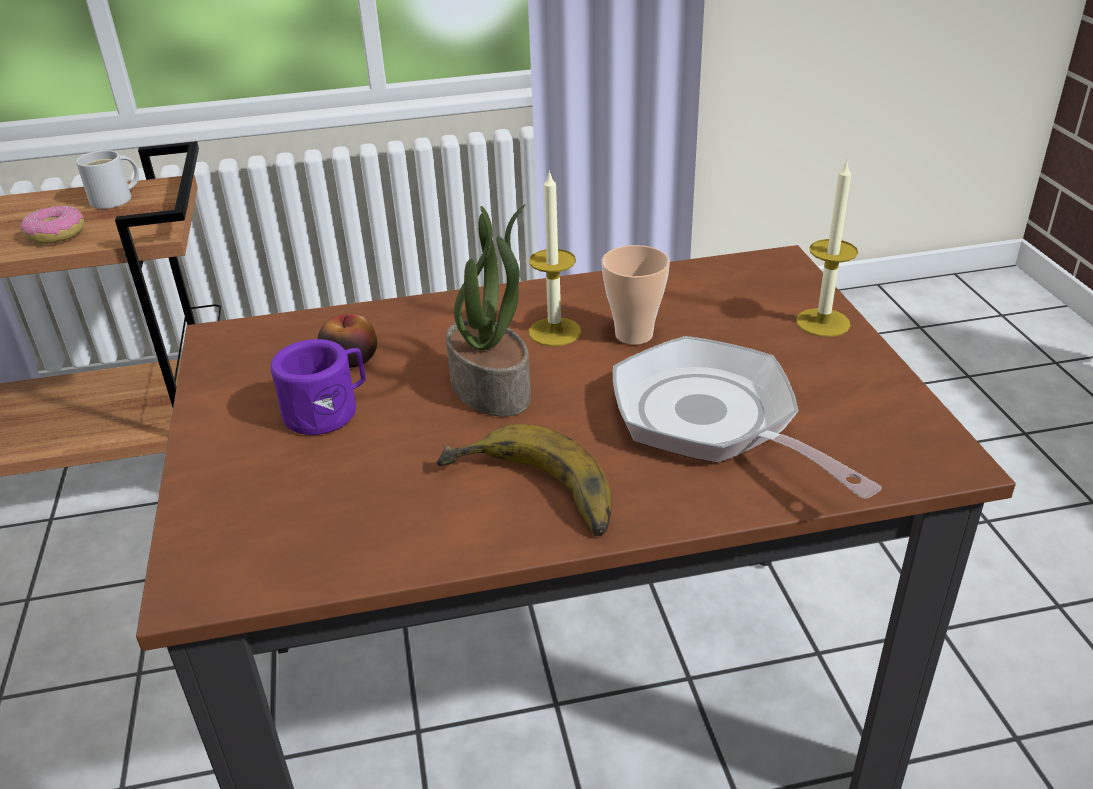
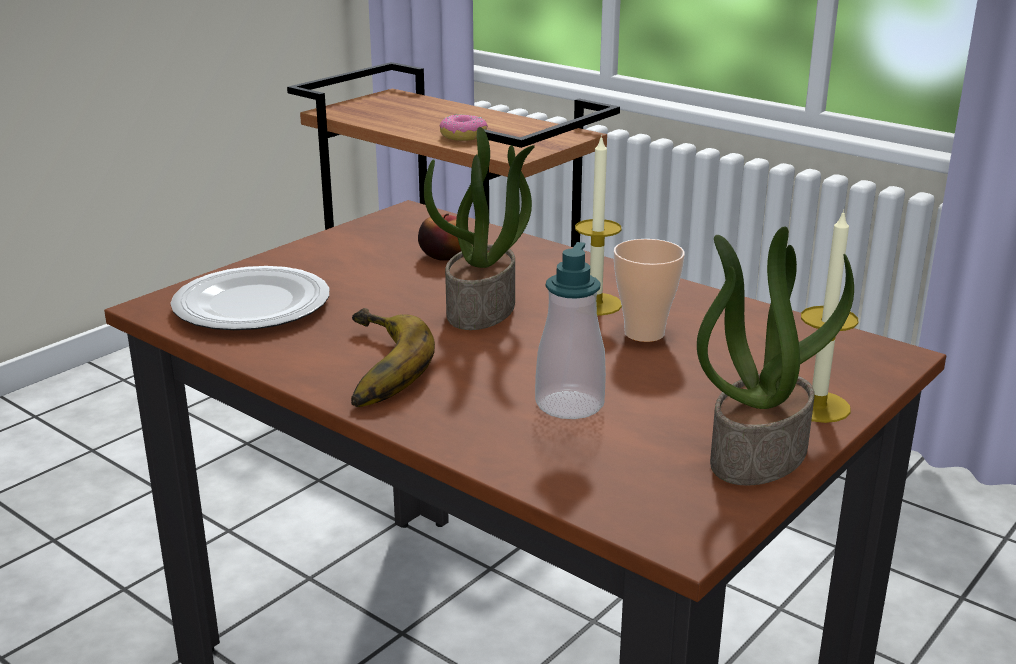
camera: 50 degrees right, 10 degrees down
white mug [76,150,139,209] -> none
purple mug [270,339,366,435] -> none
frying pan [613,336,881,499] -> soap dispenser [535,242,606,419]
none -> plate [170,266,329,330]
none -> potted plant [697,226,854,486]

